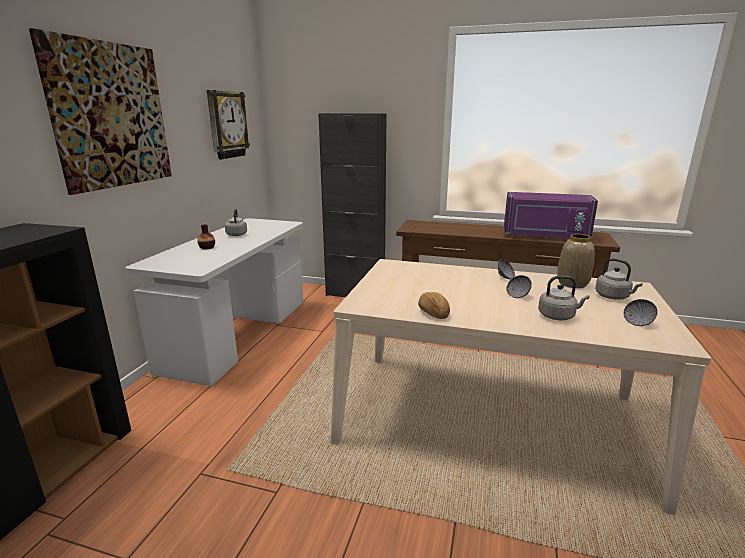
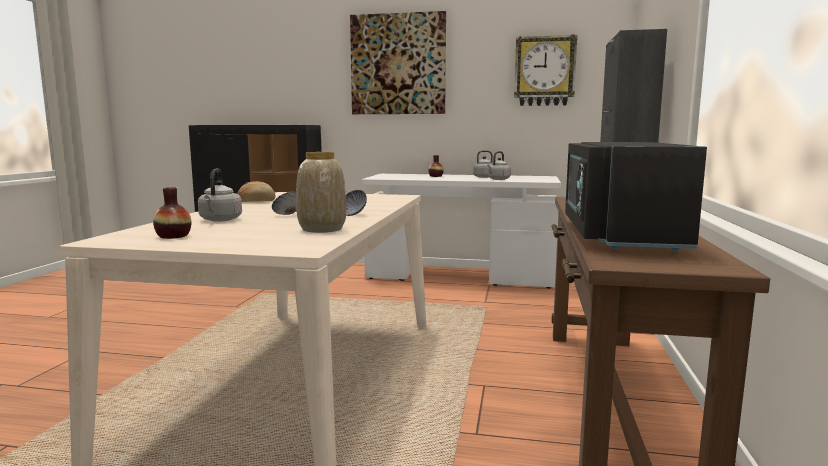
camera: 85 degrees right, 10 degrees down
purple microwave [504,192,598,239] -> black microwave [565,142,707,252]
grey kettle [595,258,643,300] -> grey kettle moved to [487,151,511,180]
bowl [623,299,658,326] -> vase [153,187,191,239]

